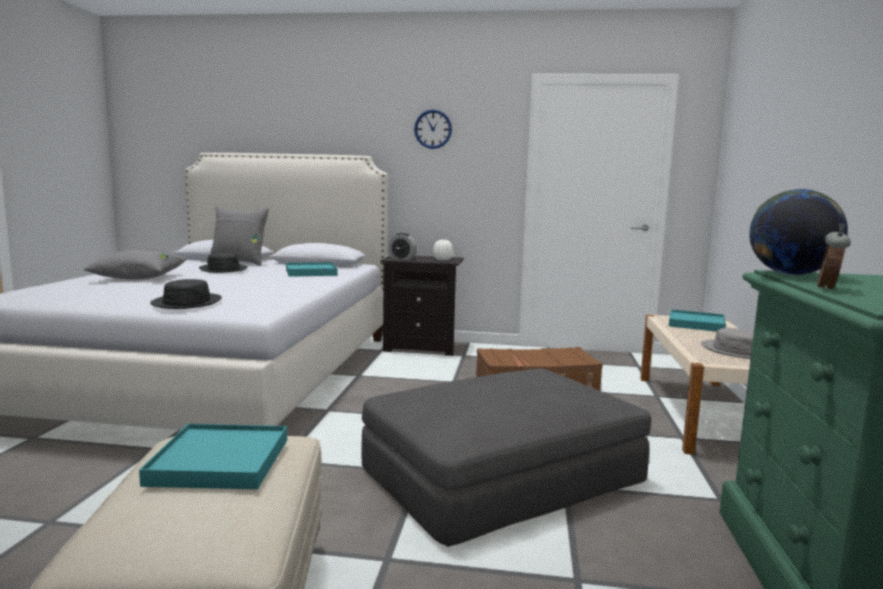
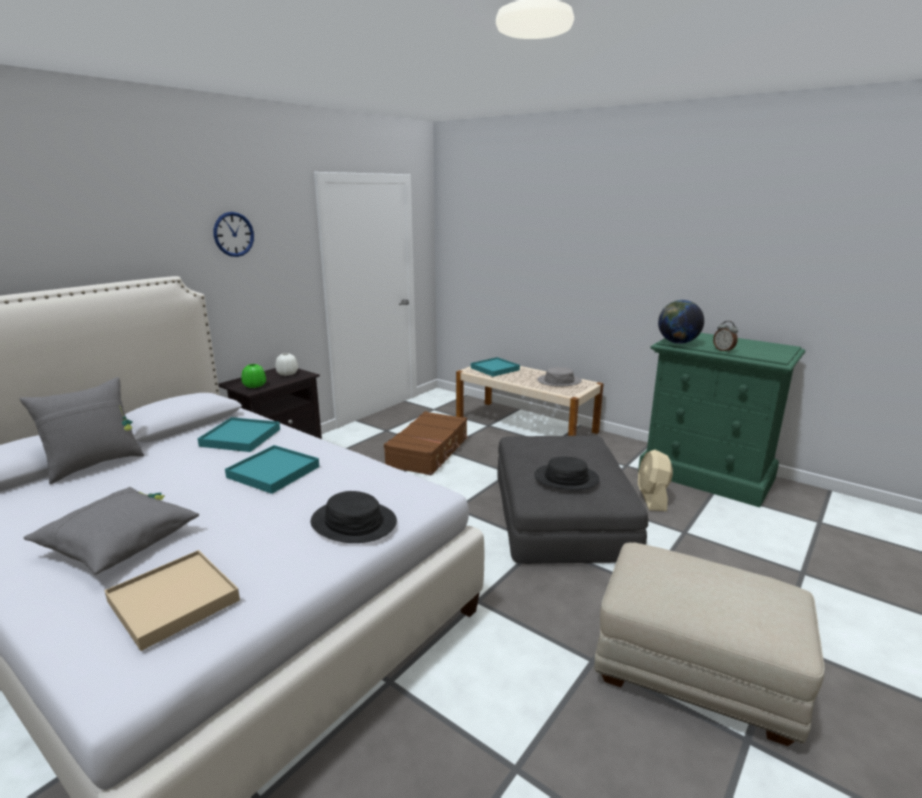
camera: 60 degrees left, 10 degrees up
turquoise tray [139,424,287,489] -> turquoise tray moved to [225,445,319,494]
black hat [199,253,247,273] -> black hat moved to [534,457,600,490]
alarm clock [388,233,417,260] -> green vase [242,364,266,388]
none -> beige tray [104,550,240,651]
none -> beige fan [638,450,673,511]

